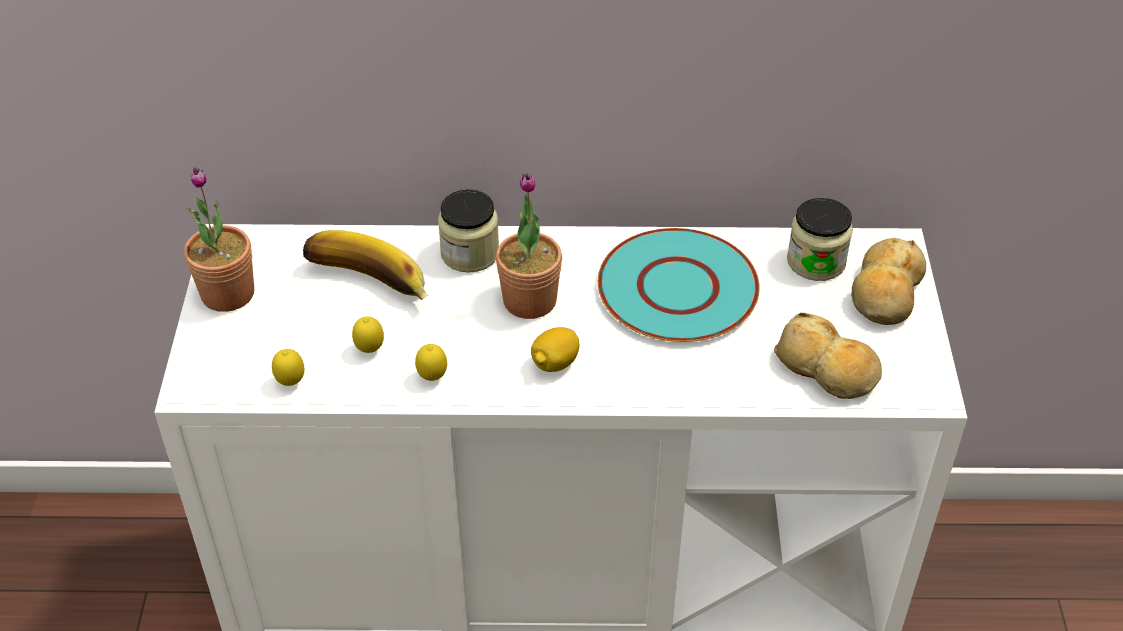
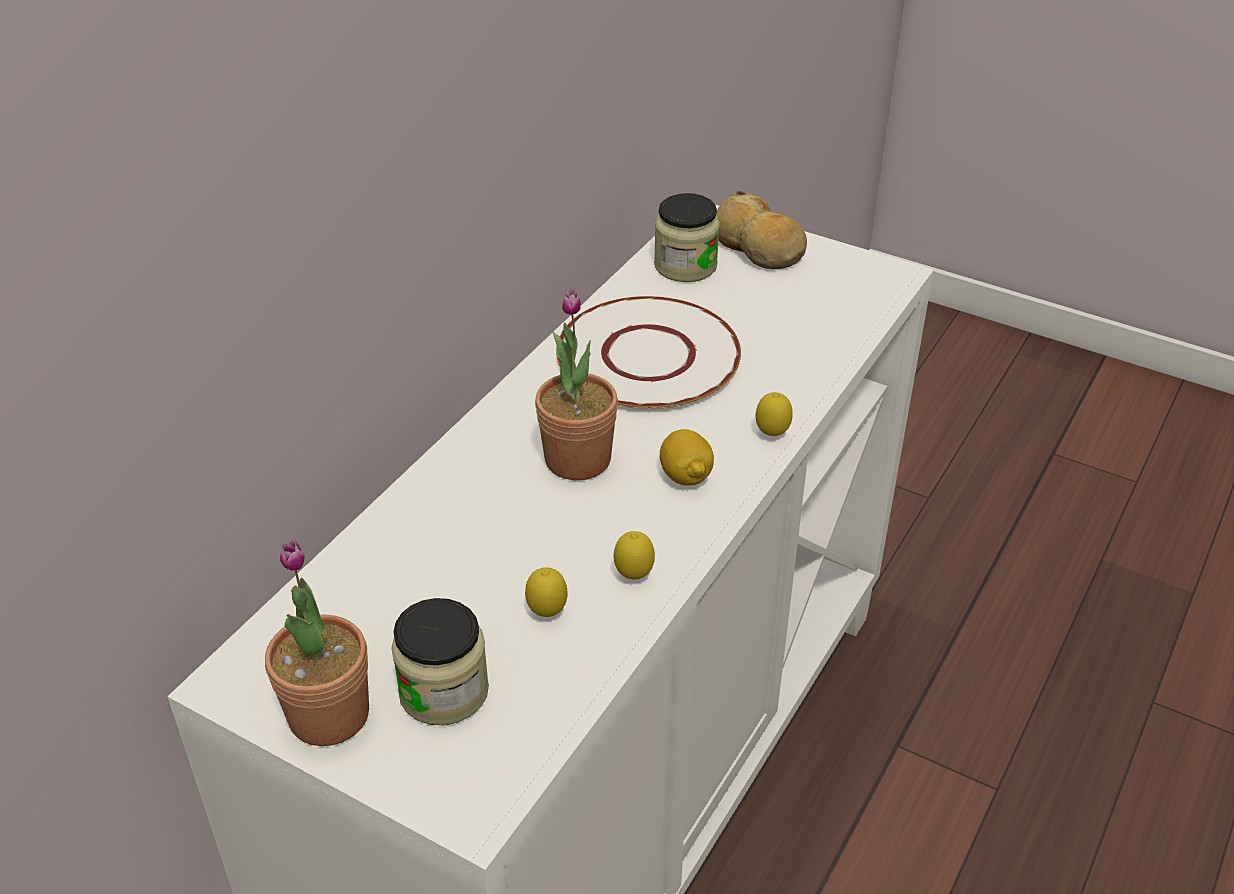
camera: 60 degrees left, 5 degrees down
lemon [272,349,304,386] -> lemon moved to [756,392,793,436]
banana [303,230,428,300] -> none
jar [438,189,499,273] -> jar moved to [391,598,489,725]
turquoise plate [598,228,760,342] -> white plate [556,296,741,409]
bread [774,313,882,399] -> none

